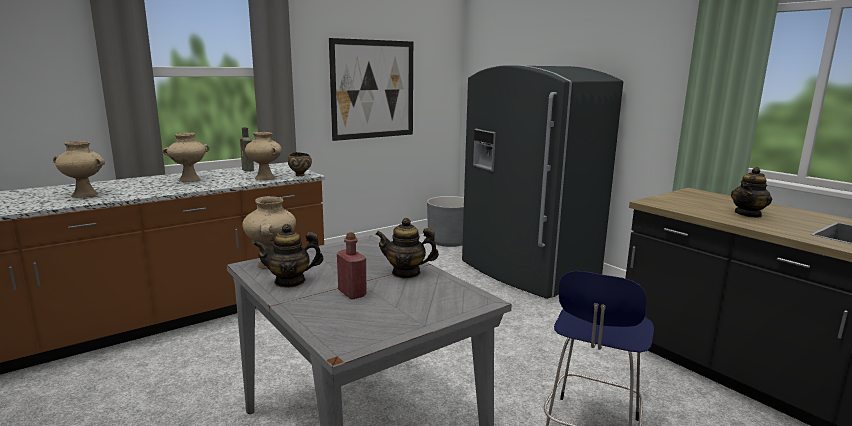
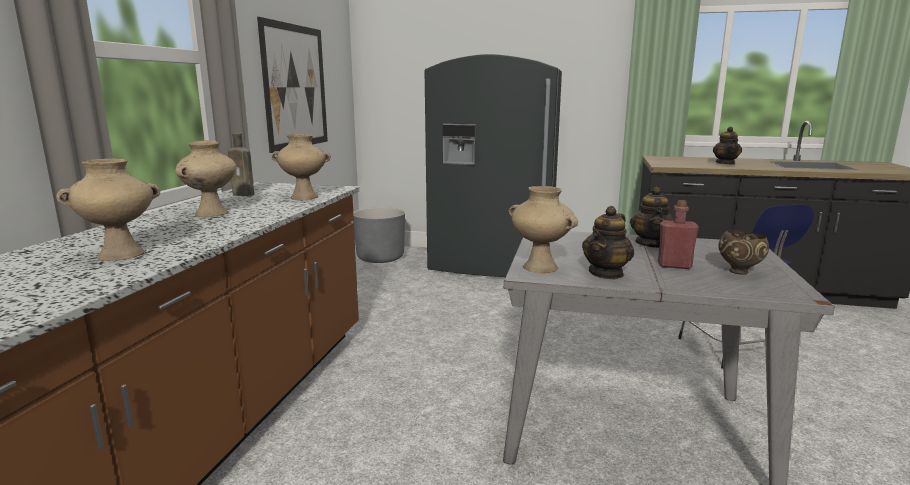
camera: 40 degrees left, 0 degrees up
brown bowl [288,152,312,176] -> brown bowl moved to [718,230,769,275]
teapot [375,218,439,279] -> teapot turned 45 degrees counterclockwise [630,187,674,248]

